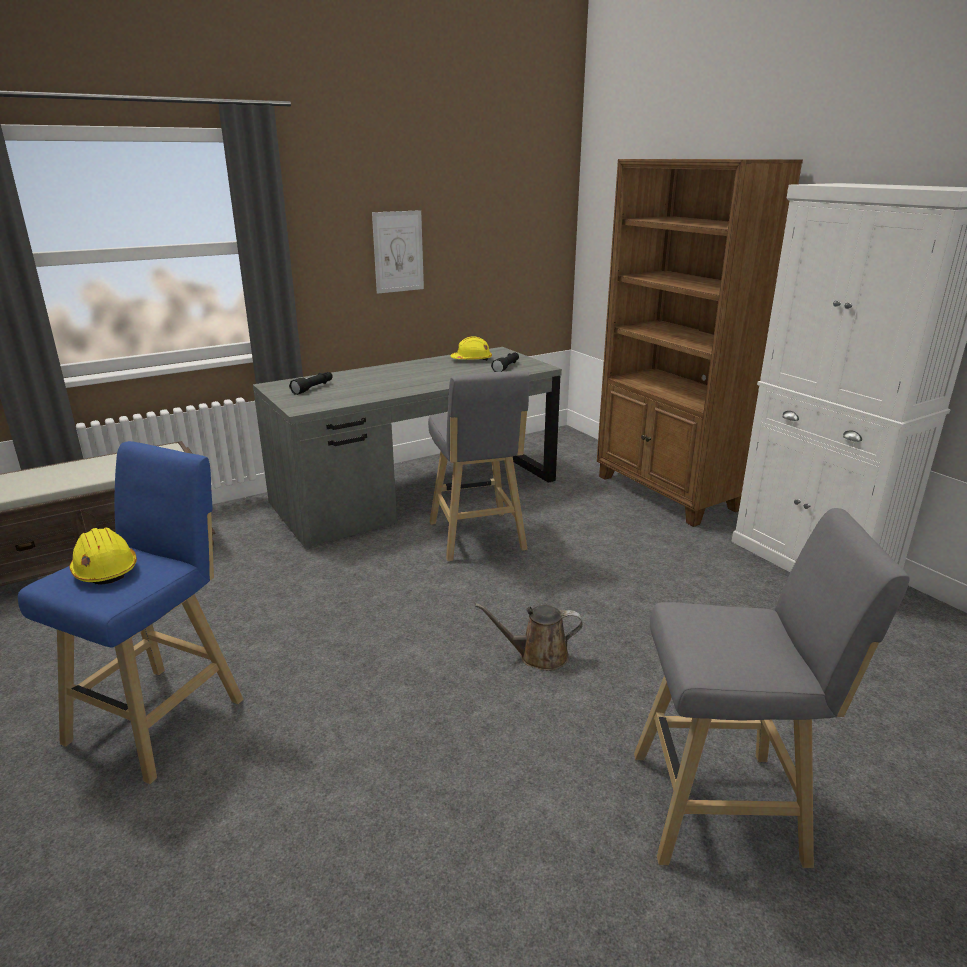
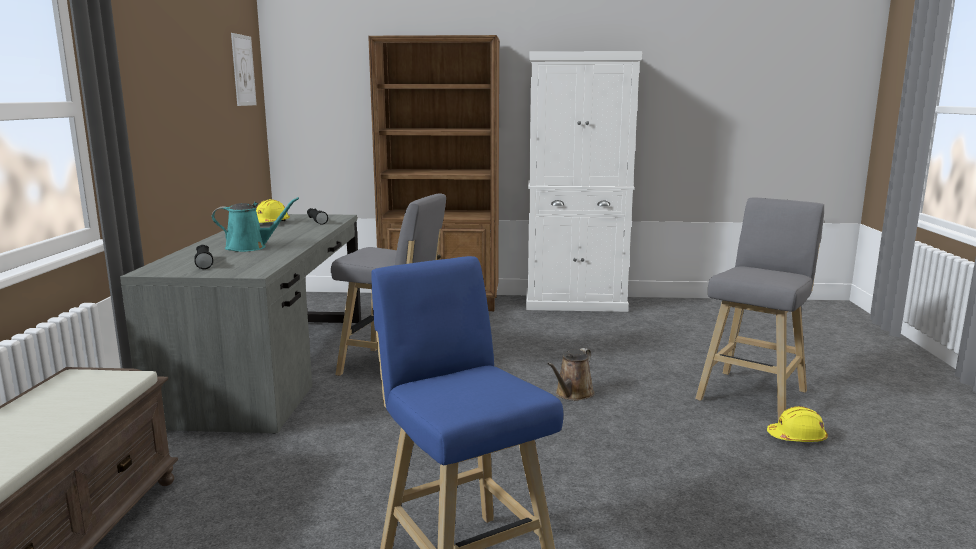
camera: 55 degrees left, 10 degrees down
yellow hard hat [69,527,137,585] -> yellow hard hat moved to [767,406,828,442]
picture [372,210,424,294] -> picture moved to [231,33,257,106]
none -> turquoise watering can [212,197,299,252]

